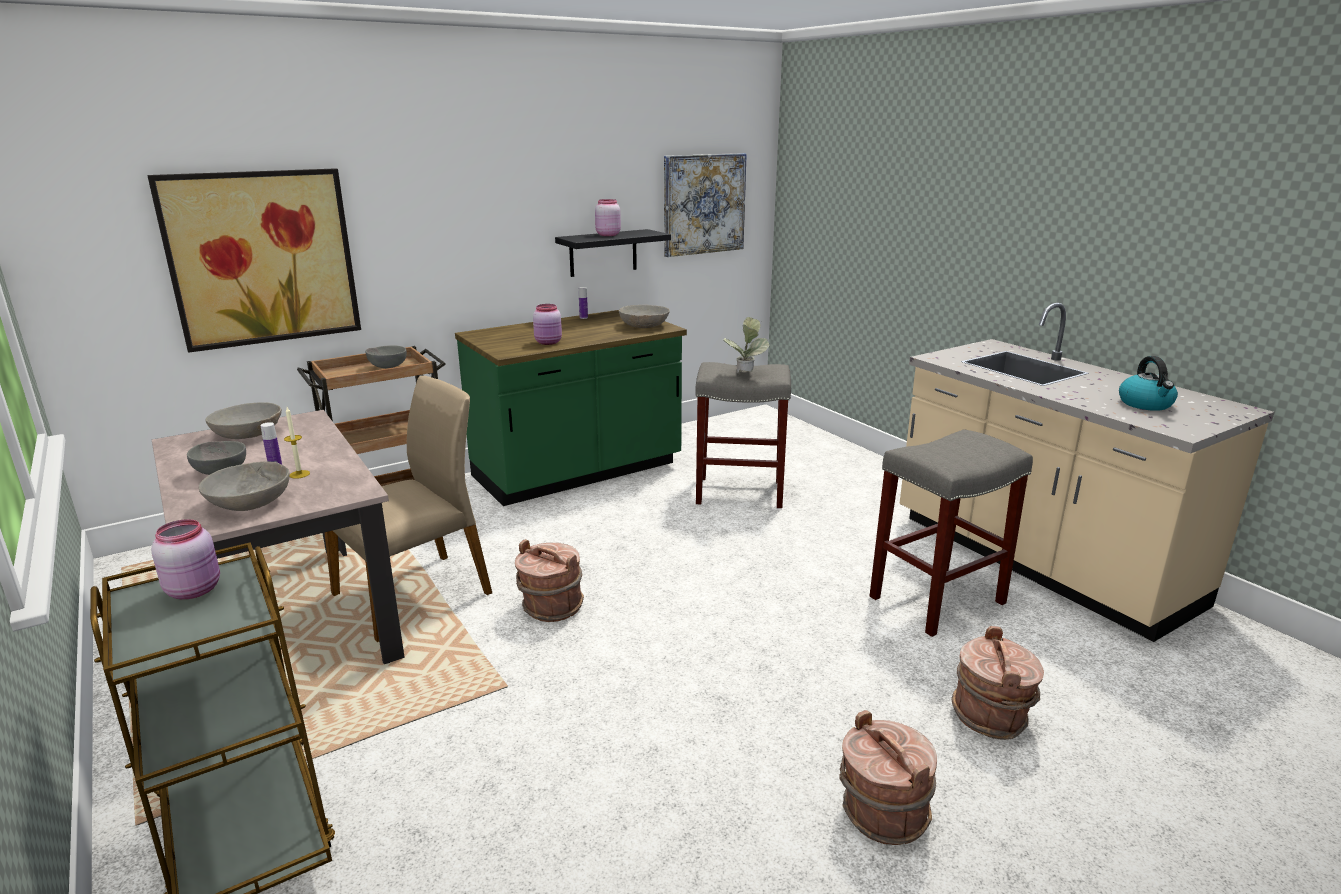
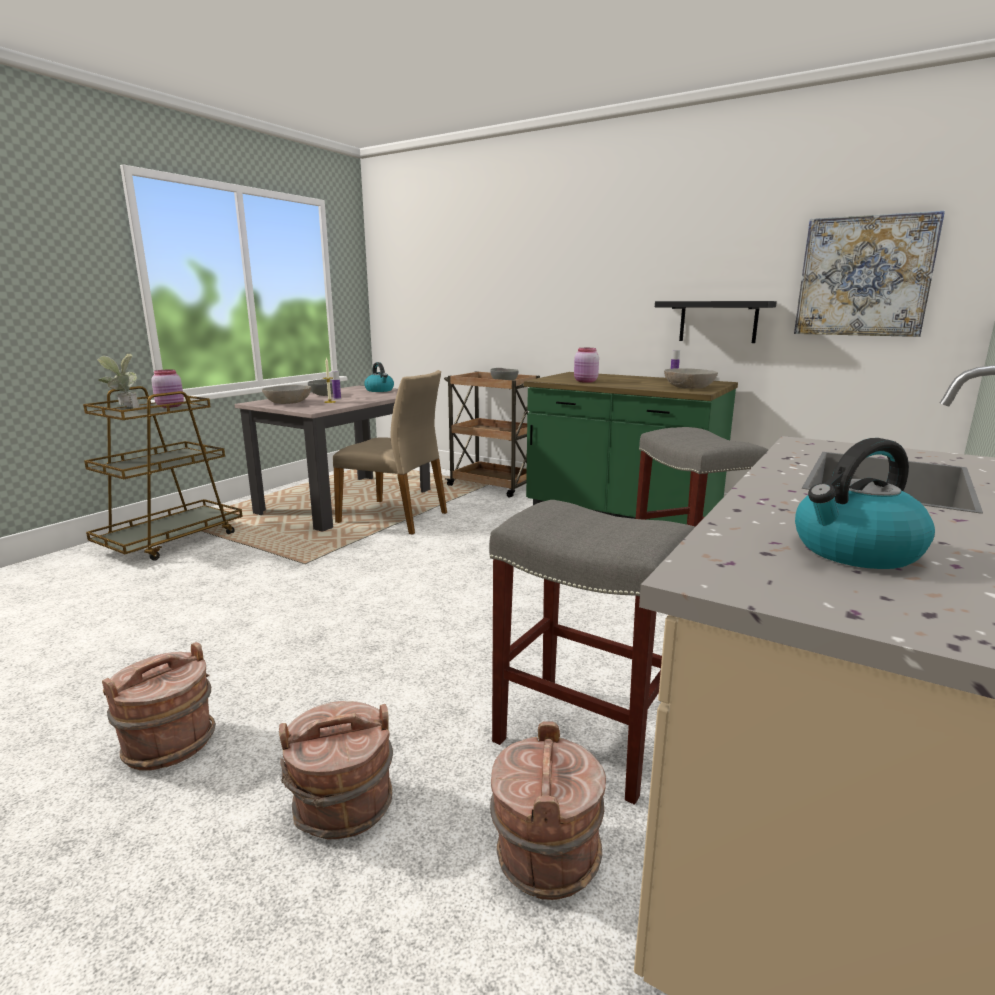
camera: 65 degrees right, 5 degrees down
picture [147,168,361,353] -> none
grey bowl [206,402,282,439] -> kettle [364,362,394,392]
brown bucket [515,539,584,622] -> brown bucket moved to [490,721,606,900]
pink jar [595,199,621,236] -> none
potted plant [723,317,769,374] -> potted plant moved to [97,353,140,408]

